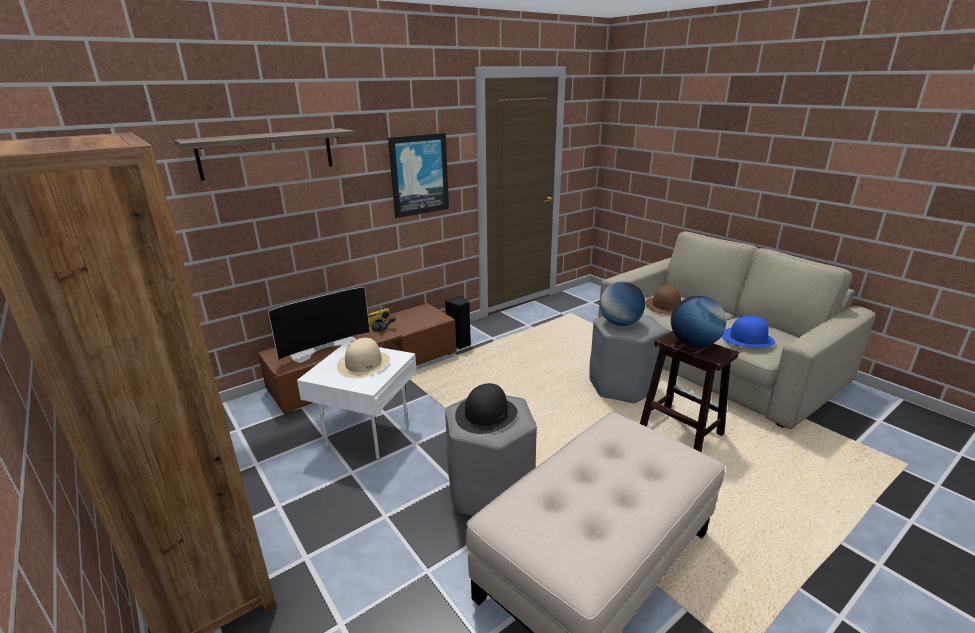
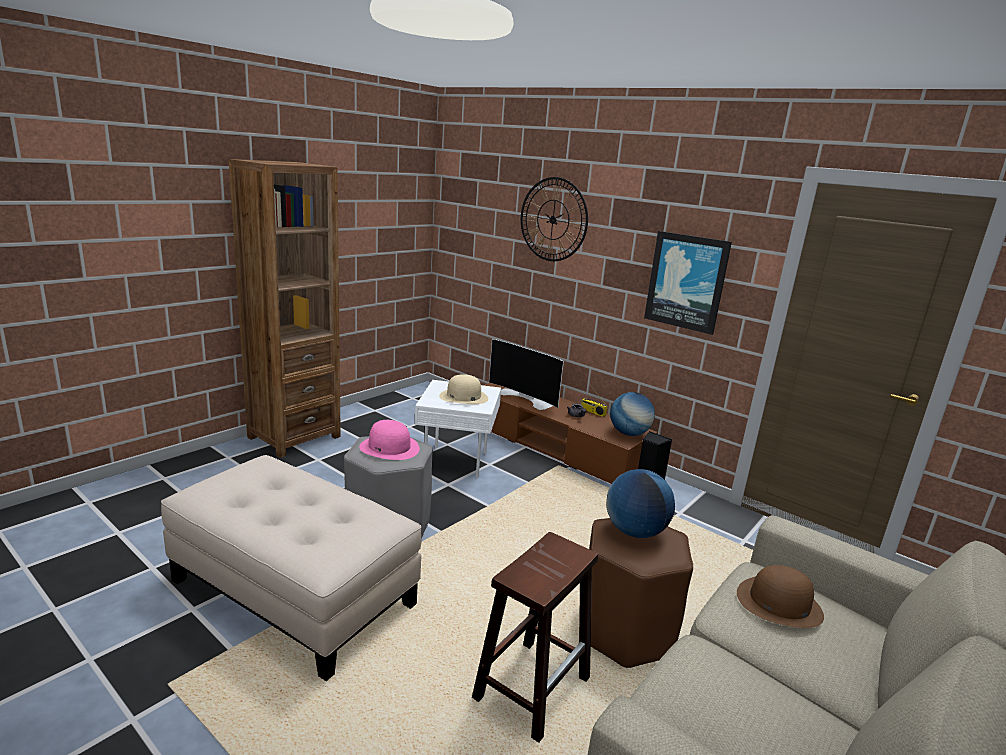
camera: 75 degrees right, 5 degrees down
shelf [174,128,355,181] -> wall clock [521,177,588,261]
black hat [455,383,517,434] -> pink hat [359,420,420,460]
grey stool [589,315,666,403] -> brown stool [589,518,693,668]
globe [671,296,726,347] -> globe moved to [610,392,655,436]
blue hat [722,316,775,347] -> none

